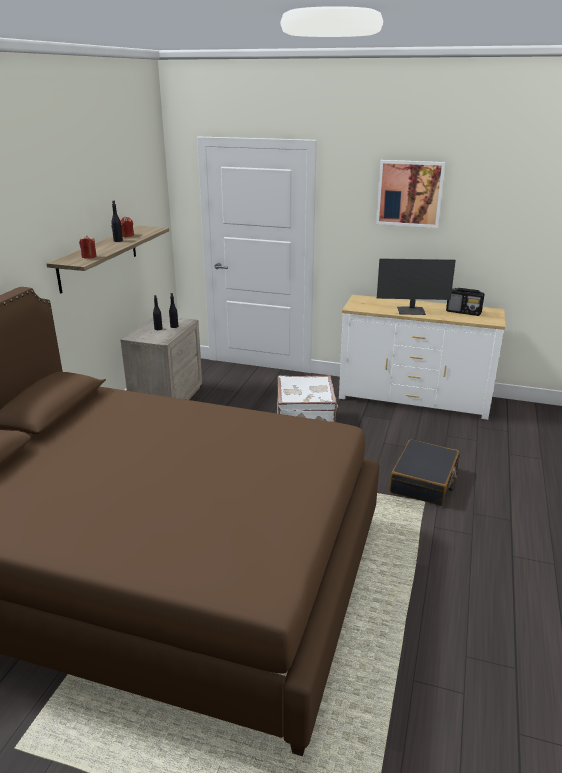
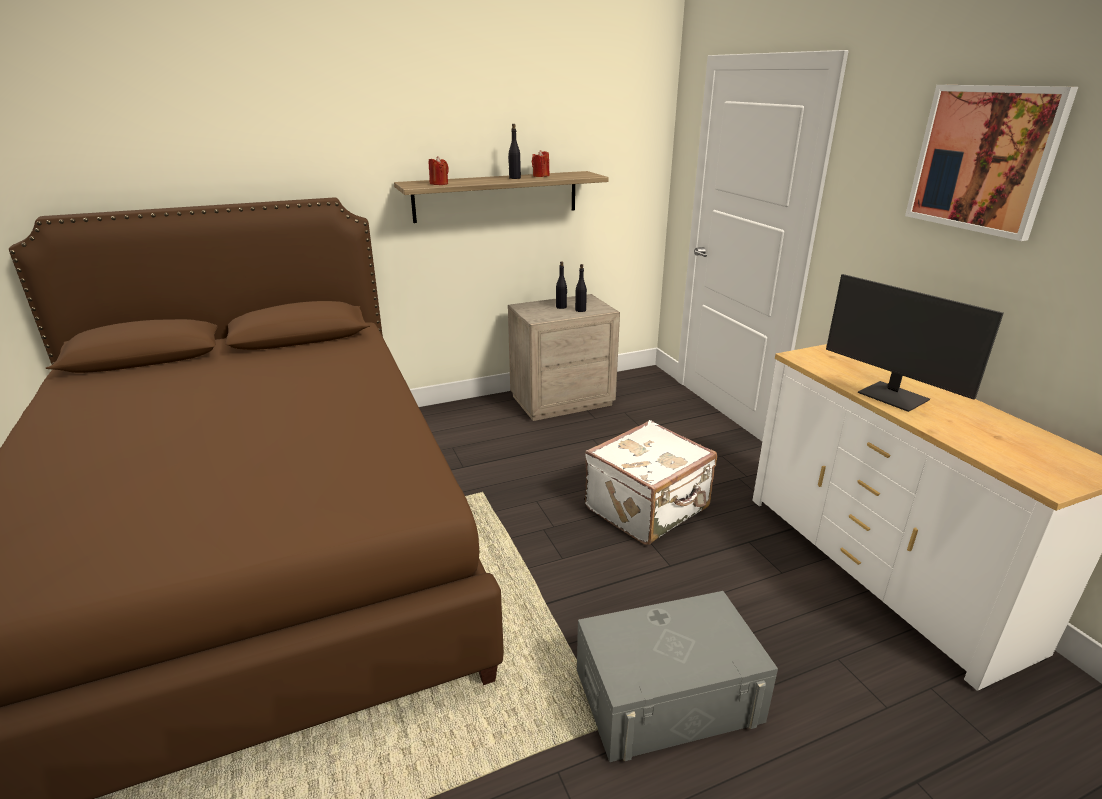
camera: 50 degrees right, 0 degrees up
black suitcase [389,439,460,506] -> grey storage box [577,591,778,762]
radio [446,288,484,316] -> none

